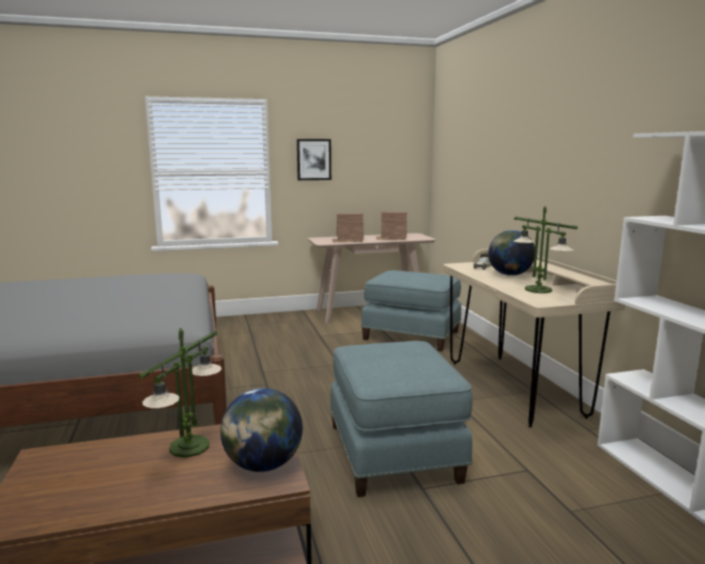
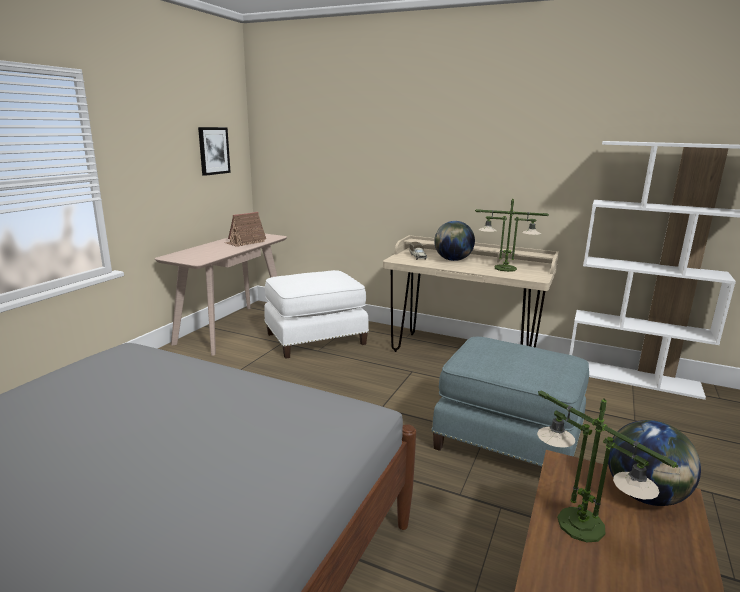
camera: 50 degrees left, 5 degrees up
picture [297,139,331,180] -> picture moved to [198,127,231,176]
toy house [332,214,364,242] -> none
blue ottoman [361,270,461,352] -> white ottoman [264,270,369,359]

